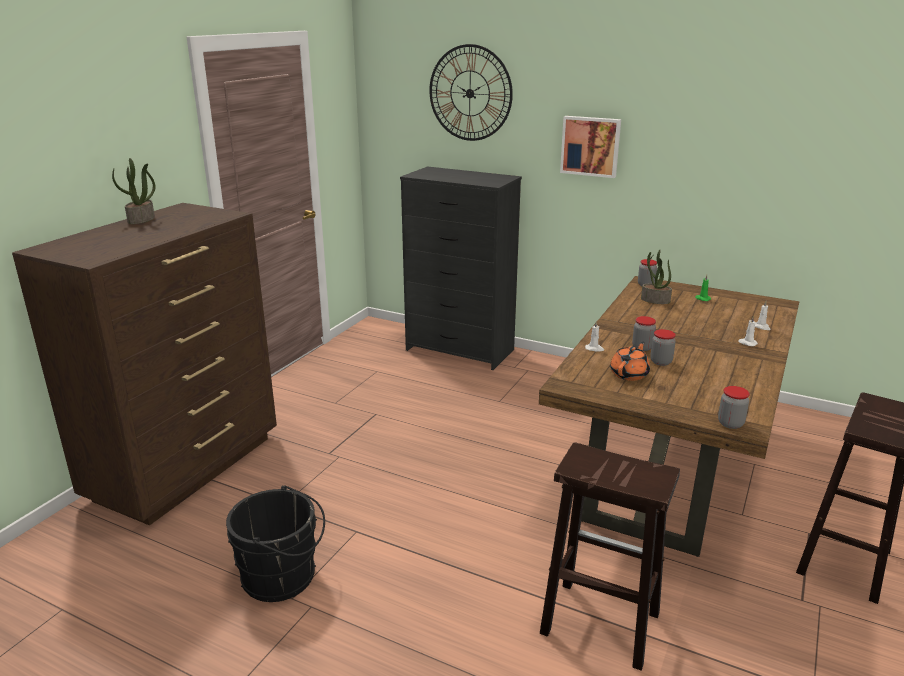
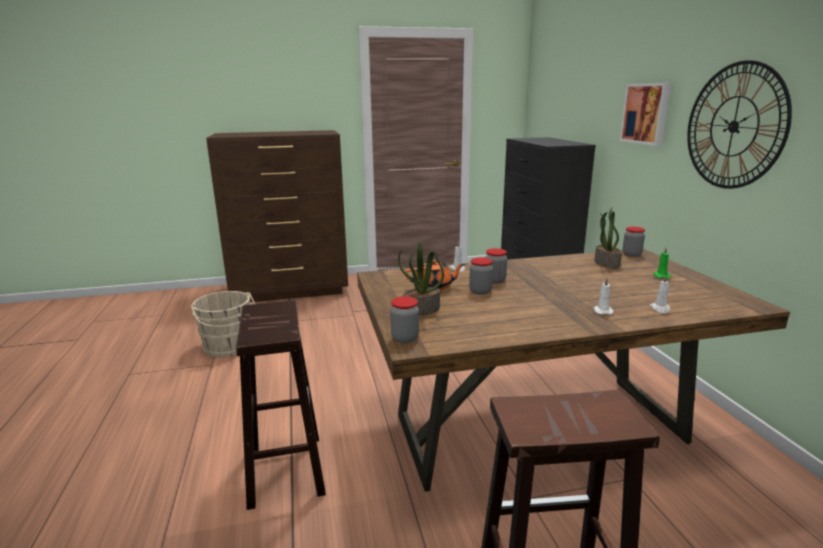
camera: 50 degrees right, 5 degrees down
potted plant [112,158,155,224] -> potted plant moved to [398,241,444,316]
black bucket [226,485,325,602] -> beige bucket [191,291,255,357]
wall clock [429,44,513,141] -> wall clock moved to [687,60,792,189]

